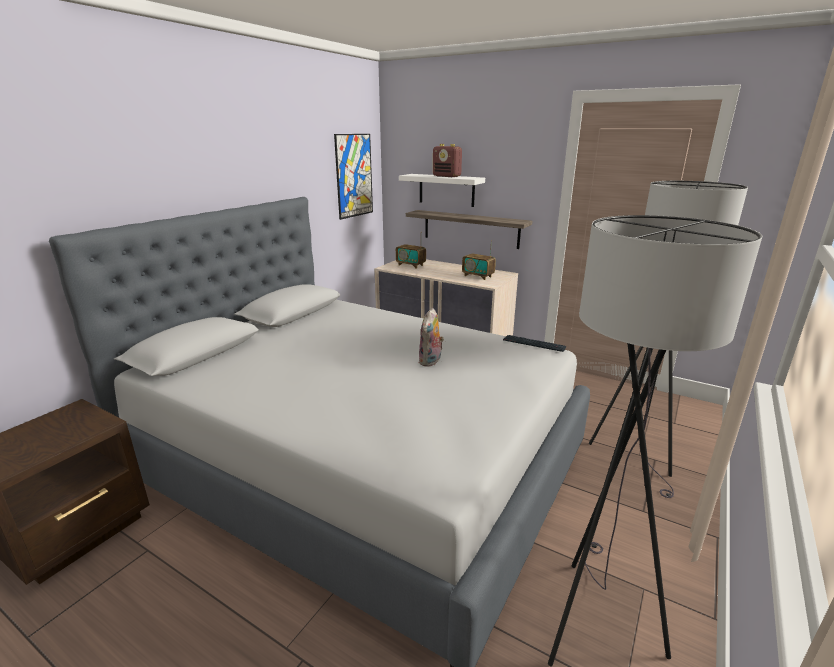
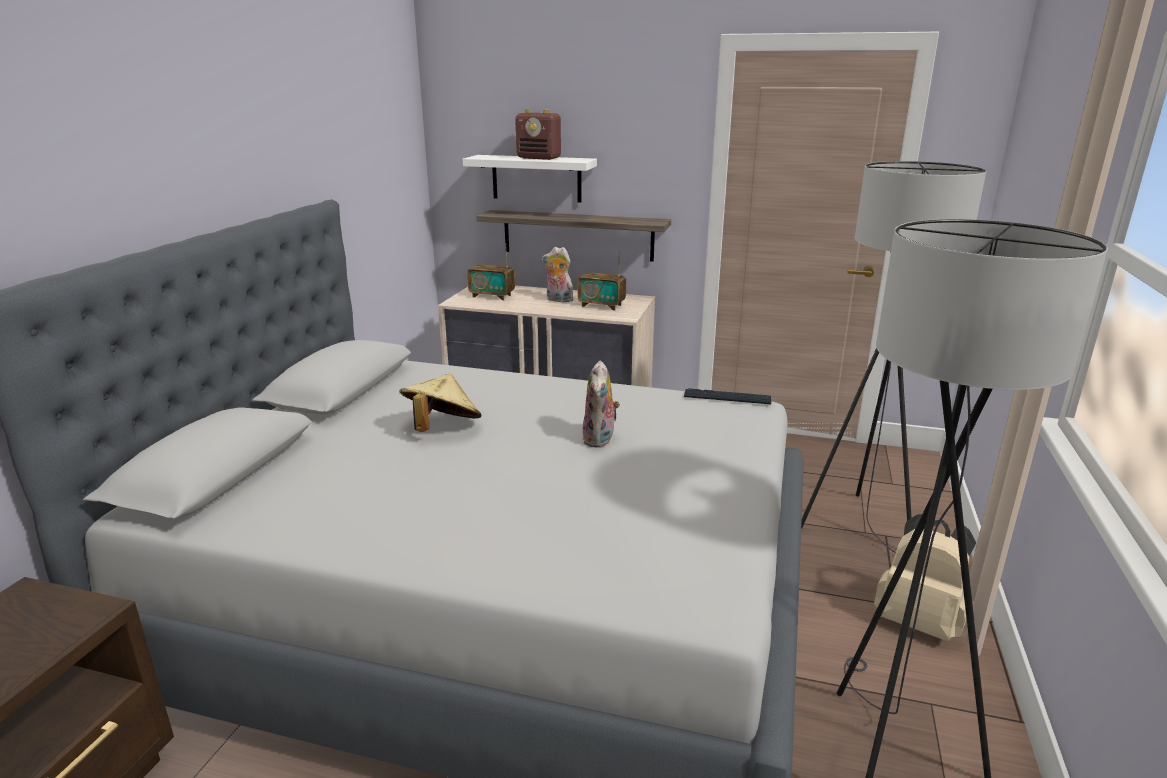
camera: 15 degrees left, 0 degrees up
picture [334,134,373,220] -> none
none -> beige hat [399,374,481,432]
none -> plush toy [542,247,575,302]
none -> beige backpack [874,514,976,641]

